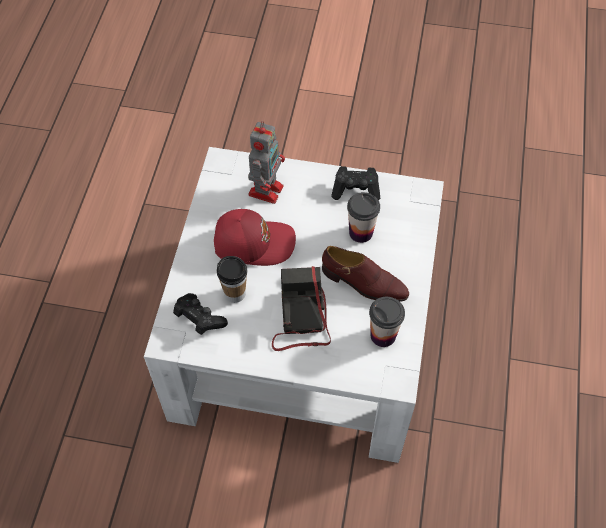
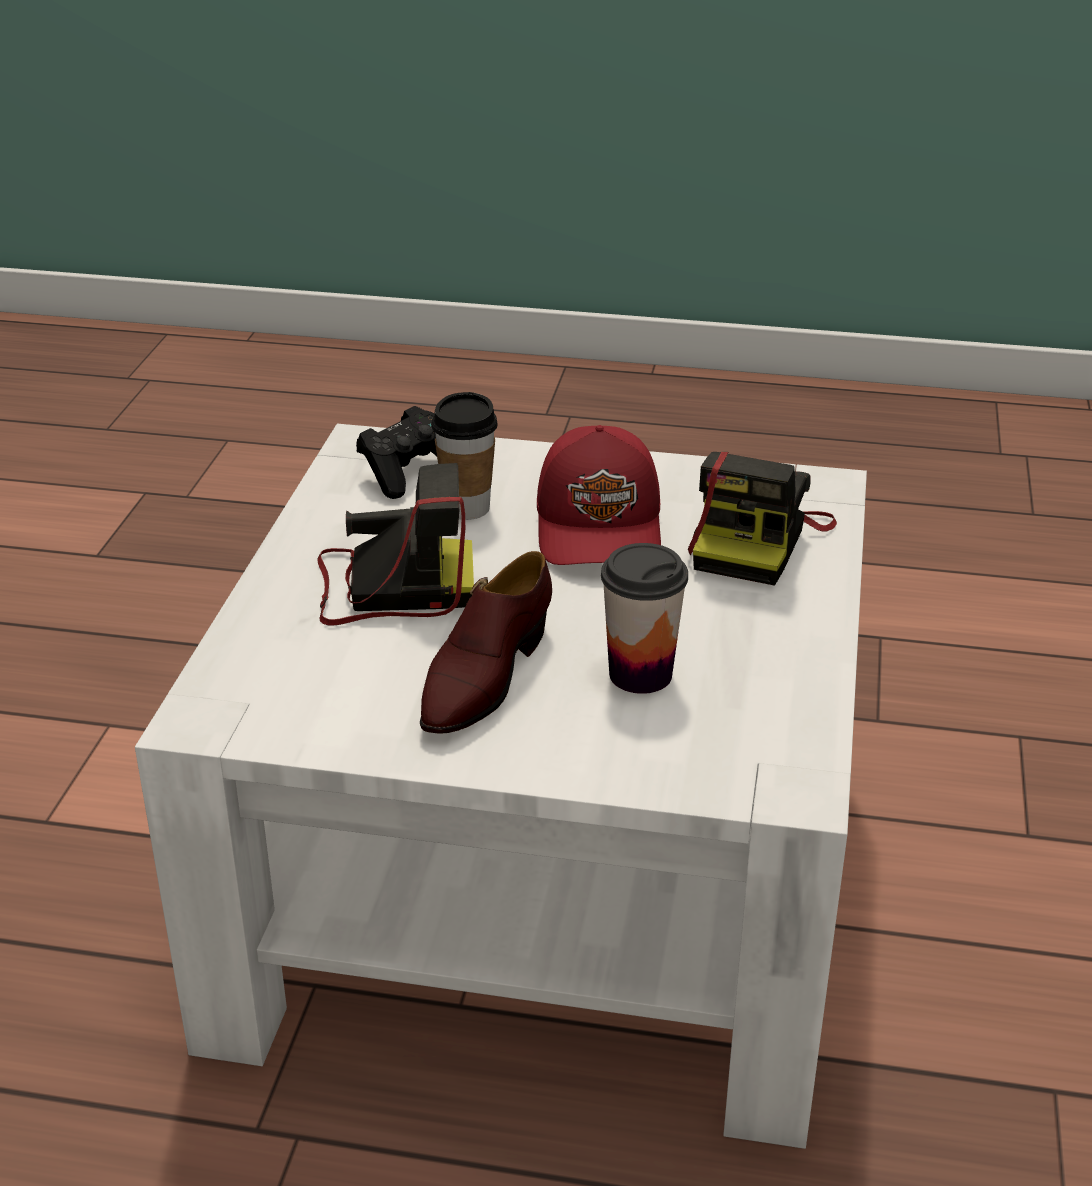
camera: 90 degrees right, 25 degrees down
toy robot [248,121,285,204] -> camera [688,452,837,585]
black game controller [331,166,380,200] -> none
cup [369,297,405,347] -> none

